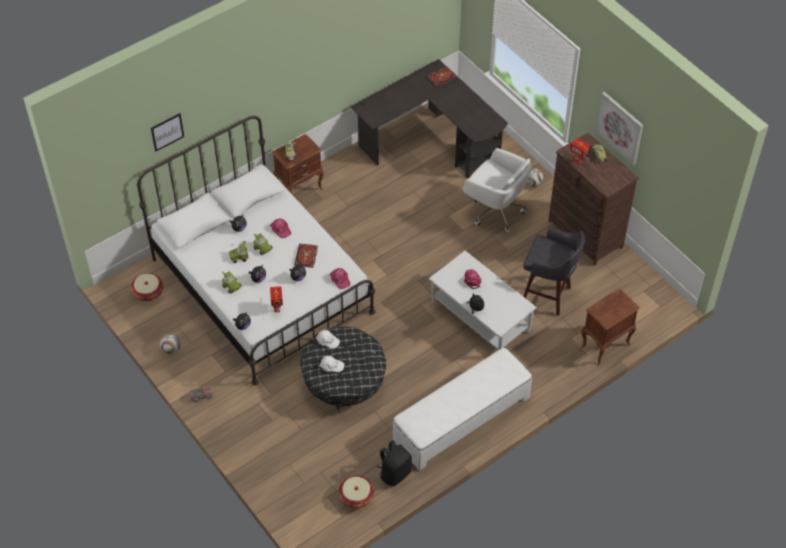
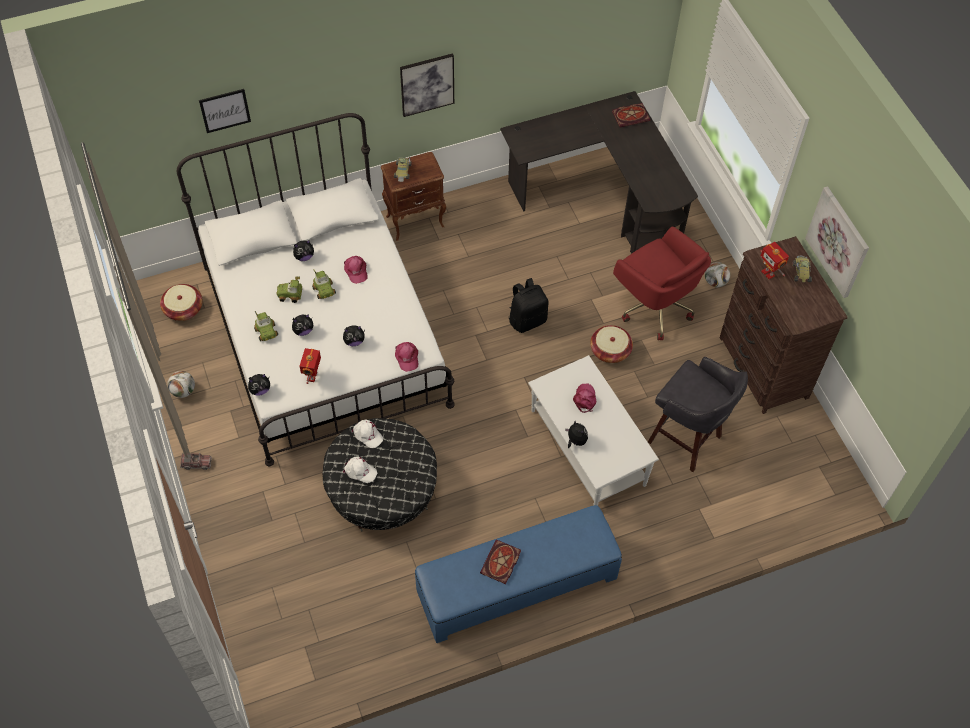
camera: 15 degrees right, 5 degrees up
book [294,243,318,268] -> book moved to [480,539,521,584]
basket [338,475,374,509] -> basket moved to [590,325,633,363]
black backpack [377,440,412,486] -> black backpack moved to [509,278,549,333]
white bench [393,348,532,471] -> blue bench [415,505,622,643]
white office chair [463,148,532,233] -> red office chair [613,227,711,340]
brown nightstand [580,289,640,366] -> none
none -> picture [400,53,454,117]

